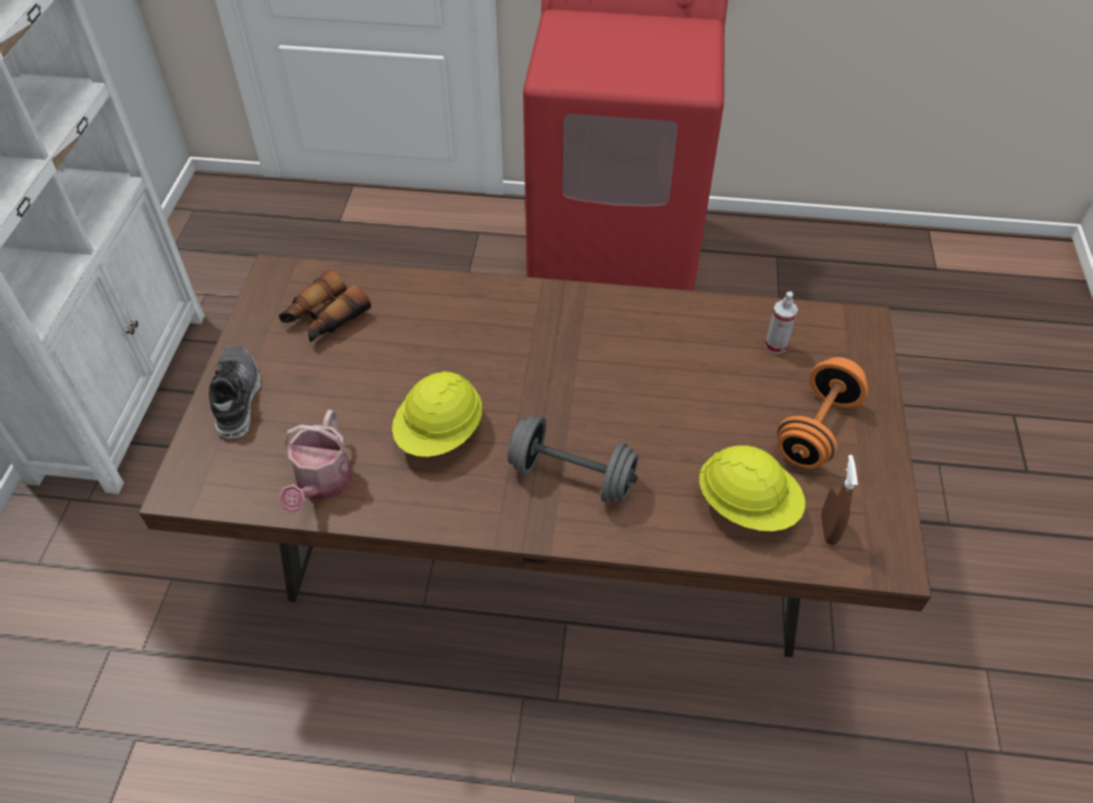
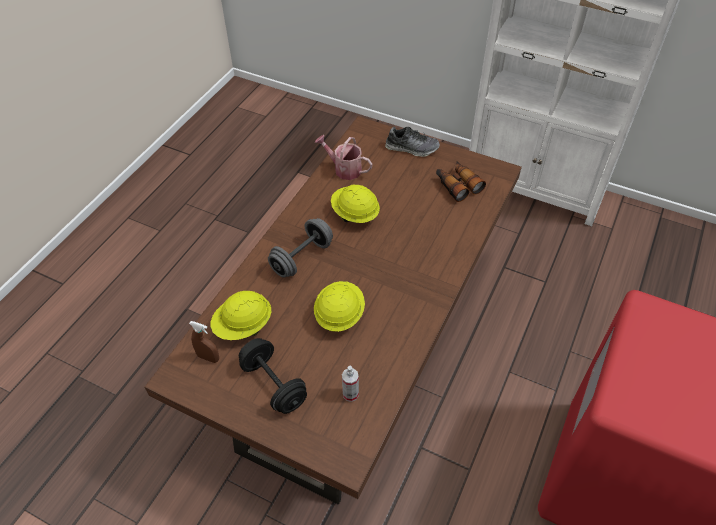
camera: 110 degrees right, 0 degrees up
orange dumbbell [777,357,868,469] -> black dumbbell [239,338,307,414]
none -> yellow hard hat [314,281,365,332]

